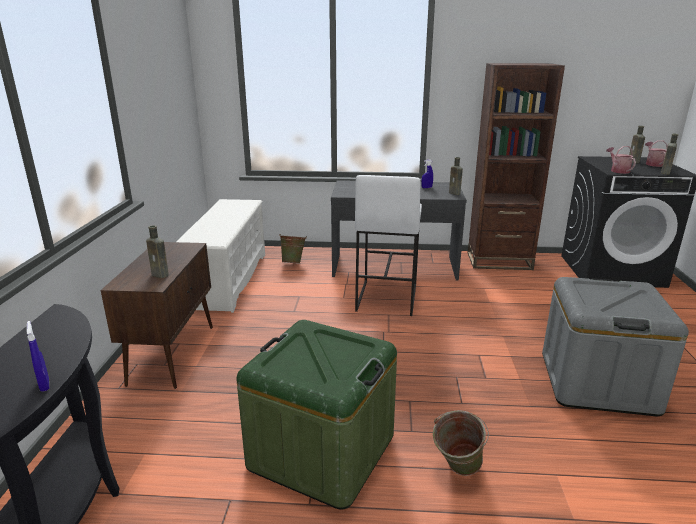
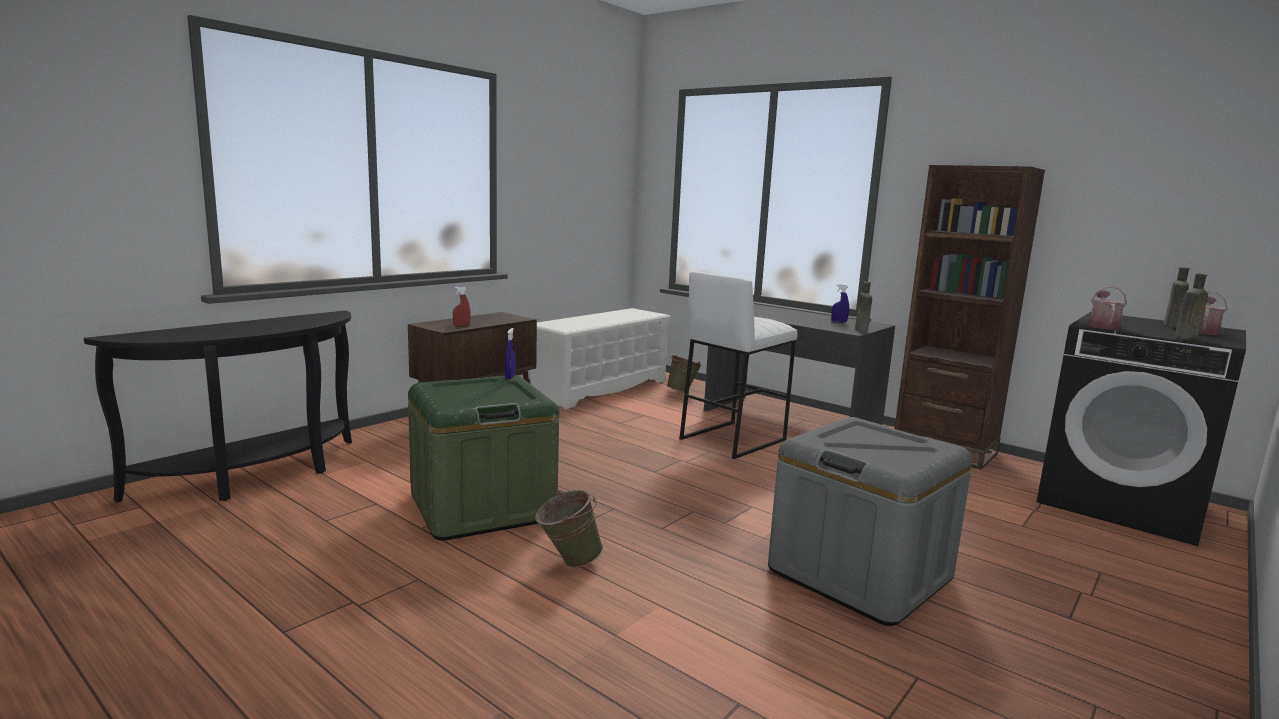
camera: 35 degrees right, 10 degrees down
blue spray bottle [26,321,49,392] -> blue spray bottle moved to [505,328,516,379]
brown bottle [146,225,169,278] -> red spray bottle [453,286,471,327]

